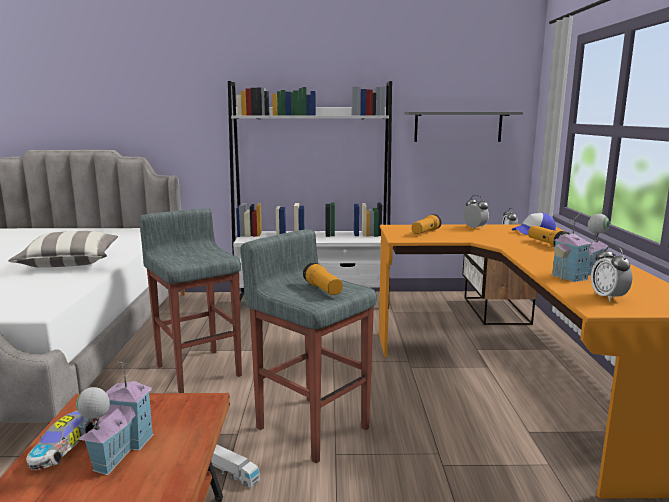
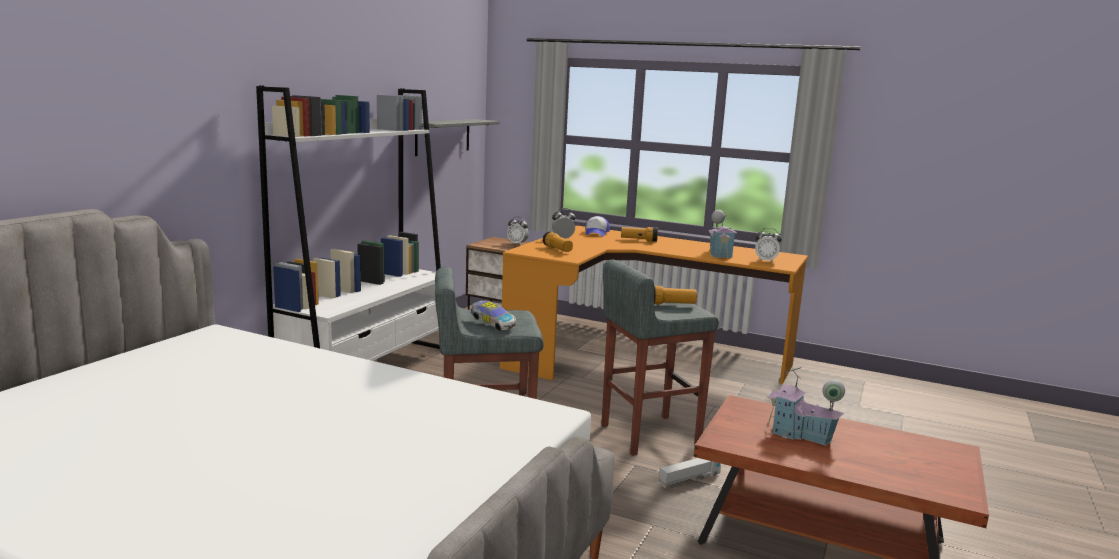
camera: 65 degrees left, 0 degrees up
pillow [8,231,118,268] -> none
toy car [26,410,98,470] -> toy car moved to [471,300,516,331]

